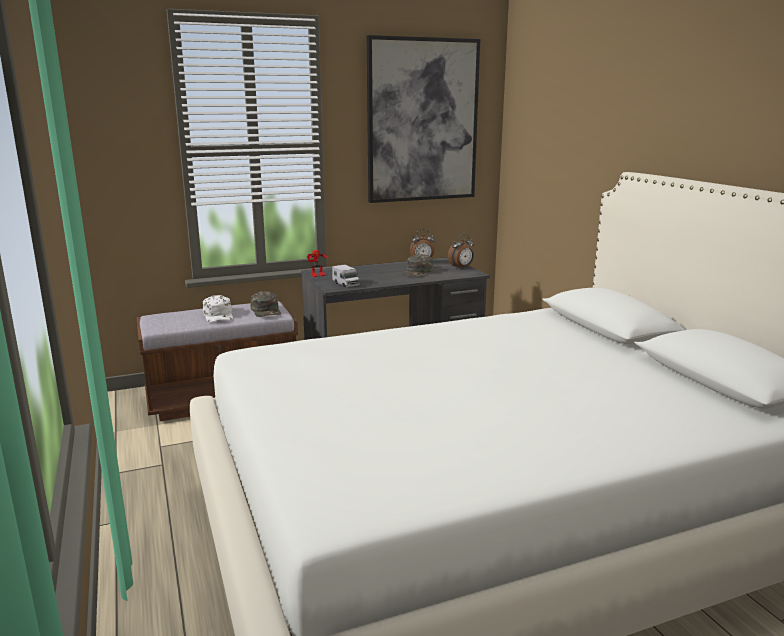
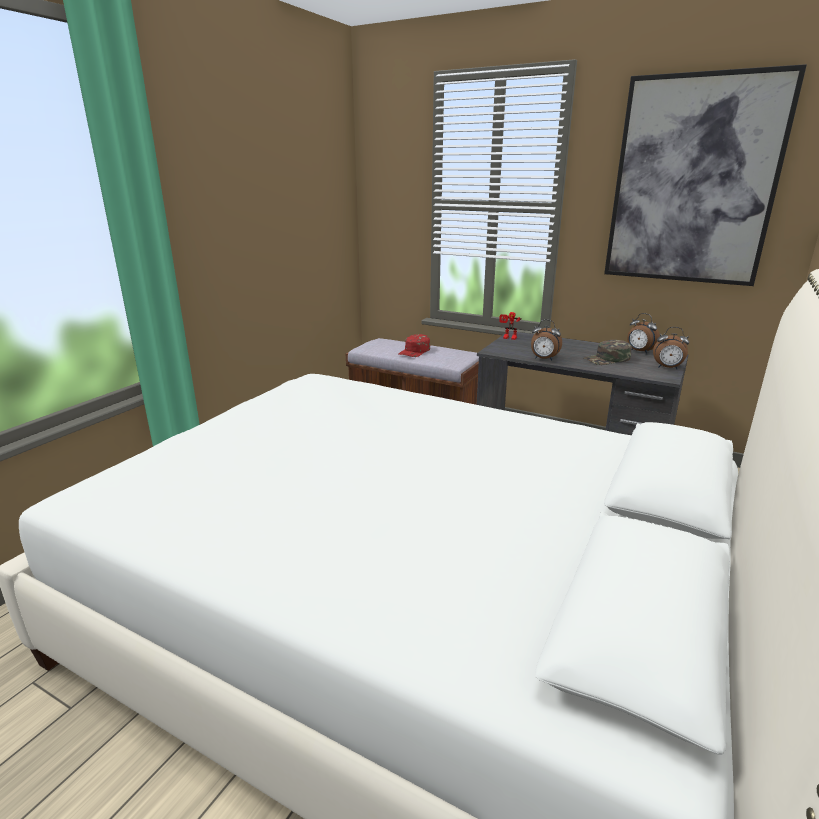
camera: 50 degrees right, 5 degrees up
white cap [203,295,233,322] -> red cap [398,334,430,357]
green cap [251,291,281,317] -> none
toy truck [332,265,360,287] -> none
none -> alarm clock [531,319,562,360]

